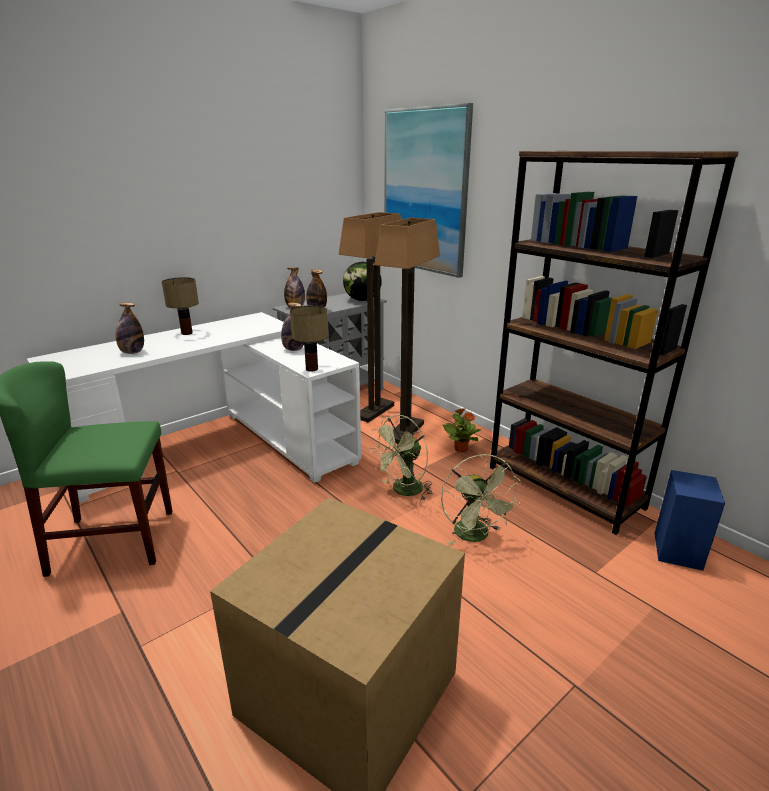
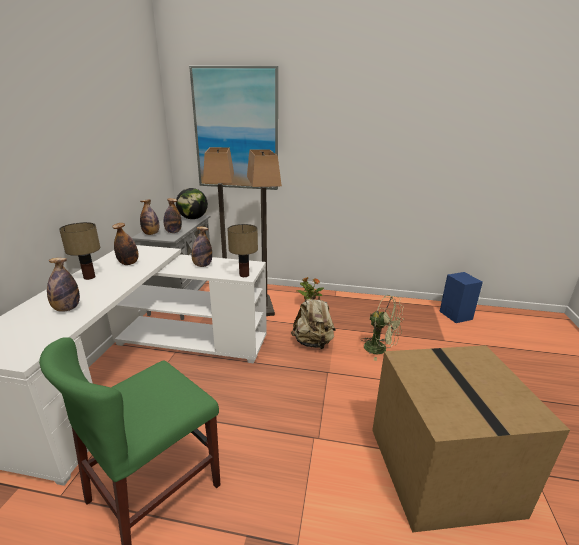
camera: 40 degrees left, 0 degrees up
green fan [370,415,432,500] -> beige backpack [291,293,336,349]
brown bookcase [490,151,739,535] -> none
none -> bottle [112,223,139,265]

